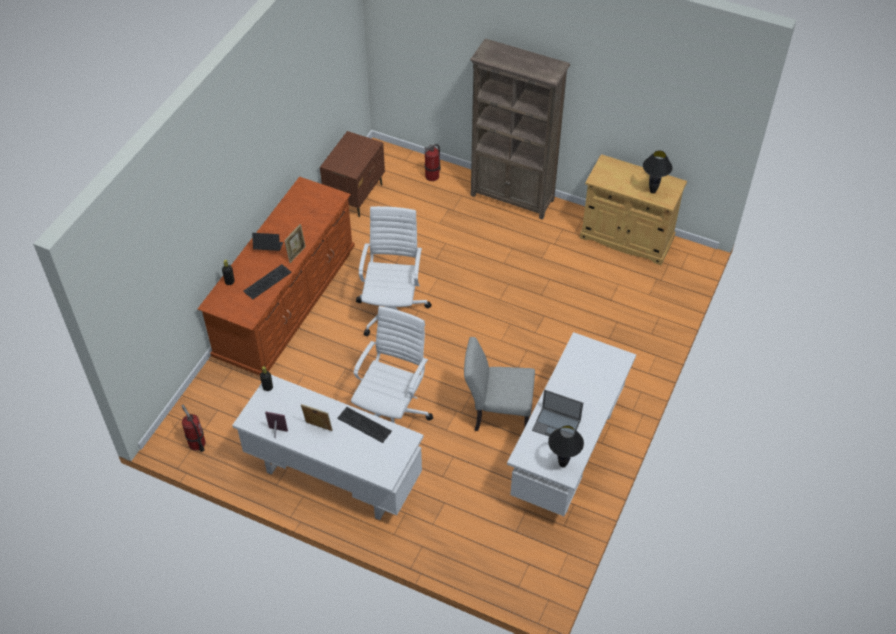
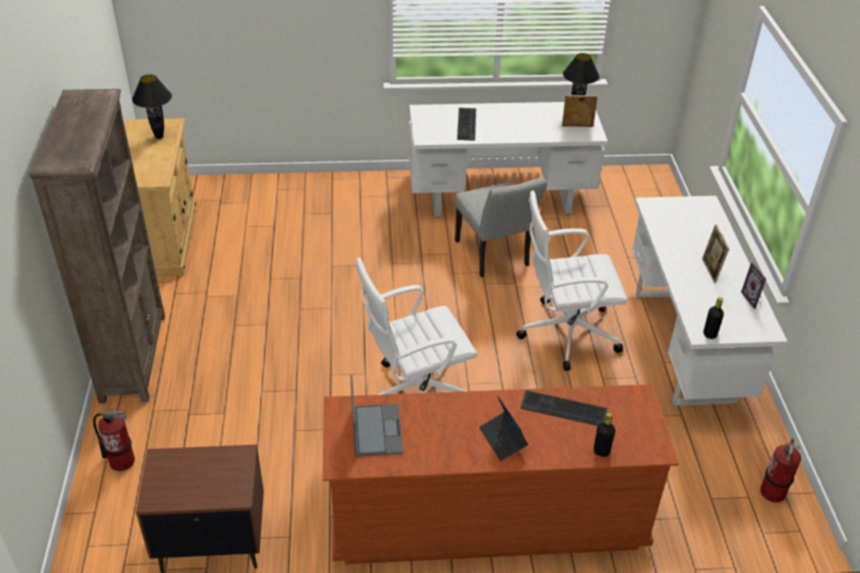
camera: 120 degrees left, 10 degrees down
picture frame [284,224,306,263] -> picture frame moved to [562,95,598,127]
keyboard [337,407,392,443] -> keyboard moved to [457,108,476,141]
laptop [532,389,583,438] -> laptop moved to [350,374,403,457]

